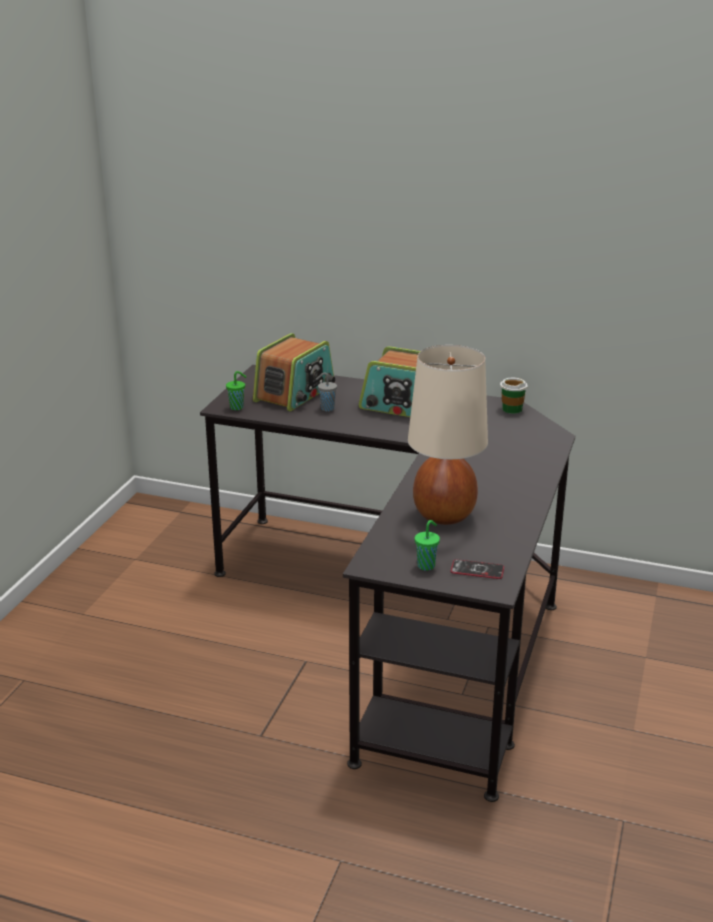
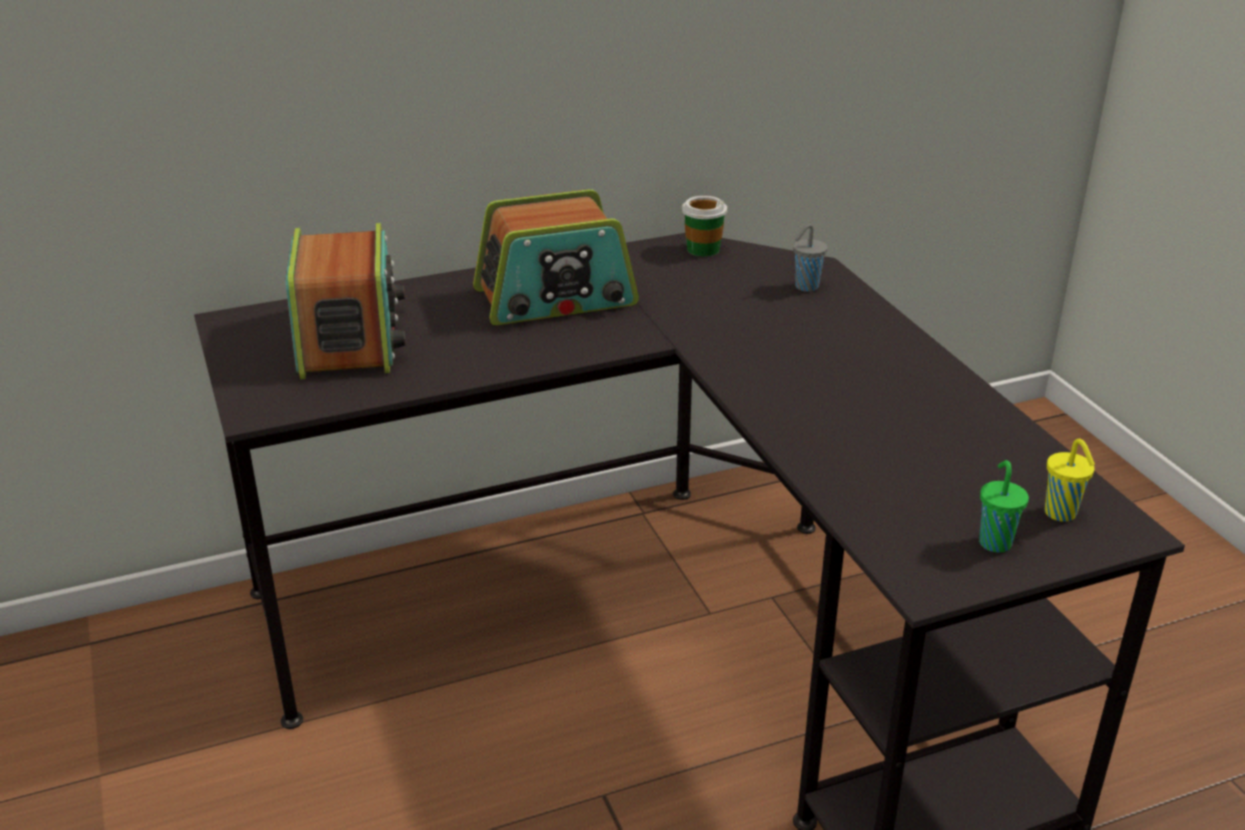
camera: 40 degrees left, 5 degrees up
green cup [226,371,246,410] -> none
grey cup [316,372,337,411] -> grey cup moved to [793,224,828,292]
beige table lamp [408,345,488,525] -> none
phone [451,559,504,579] -> yellow cup [1045,439,1095,522]

